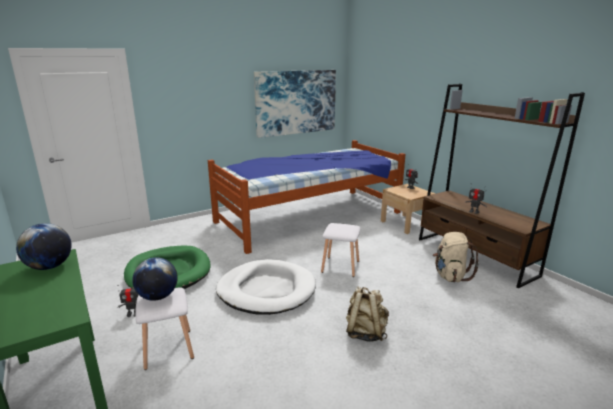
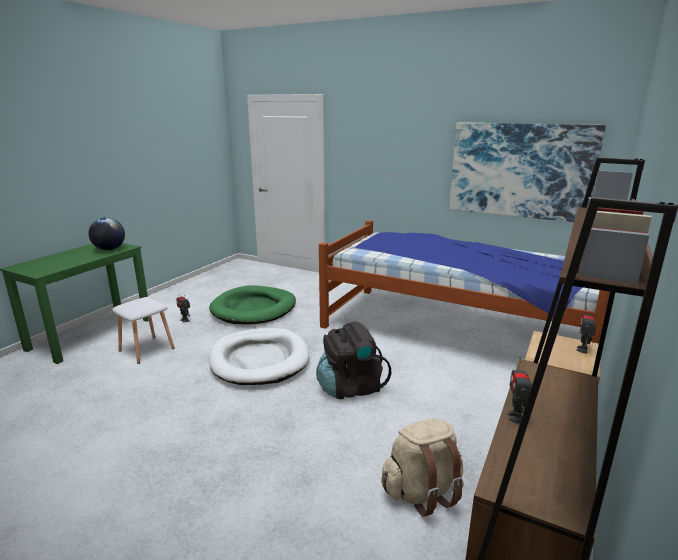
camera: 60 degrees right, 0 degrees up
globe [132,257,178,301] -> none
white stool [321,223,361,277] -> black backpack [316,321,391,399]
beige backpack [346,287,389,342] -> none

